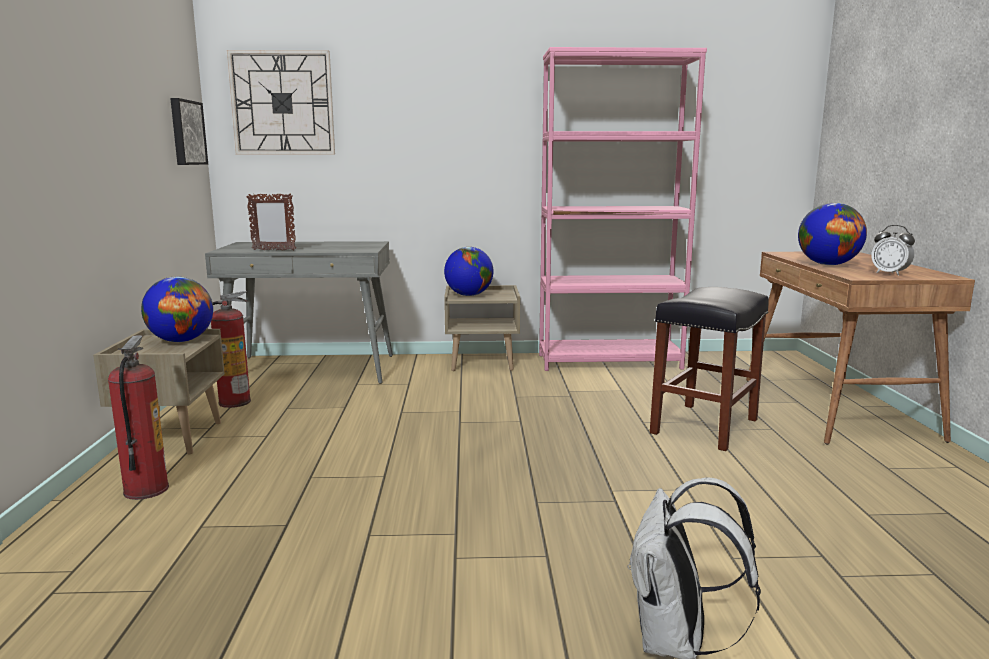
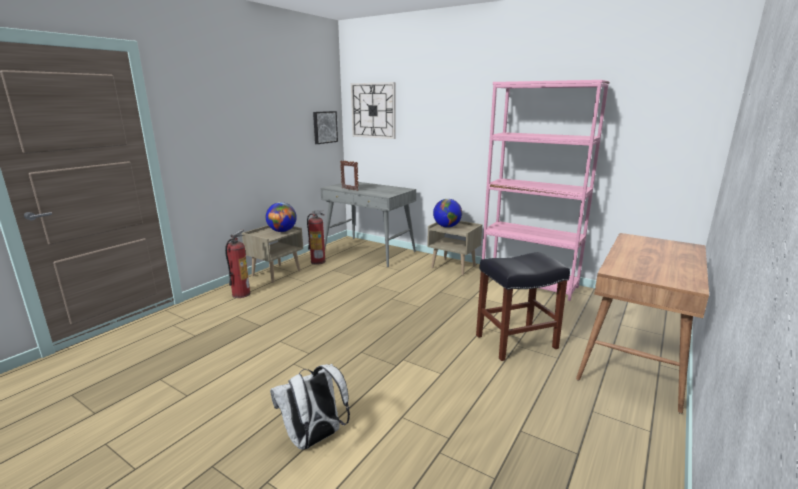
camera: 35 degrees right, 5 degrees up
globe [798,203,867,265] -> none
alarm clock [871,225,915,276] -> none

